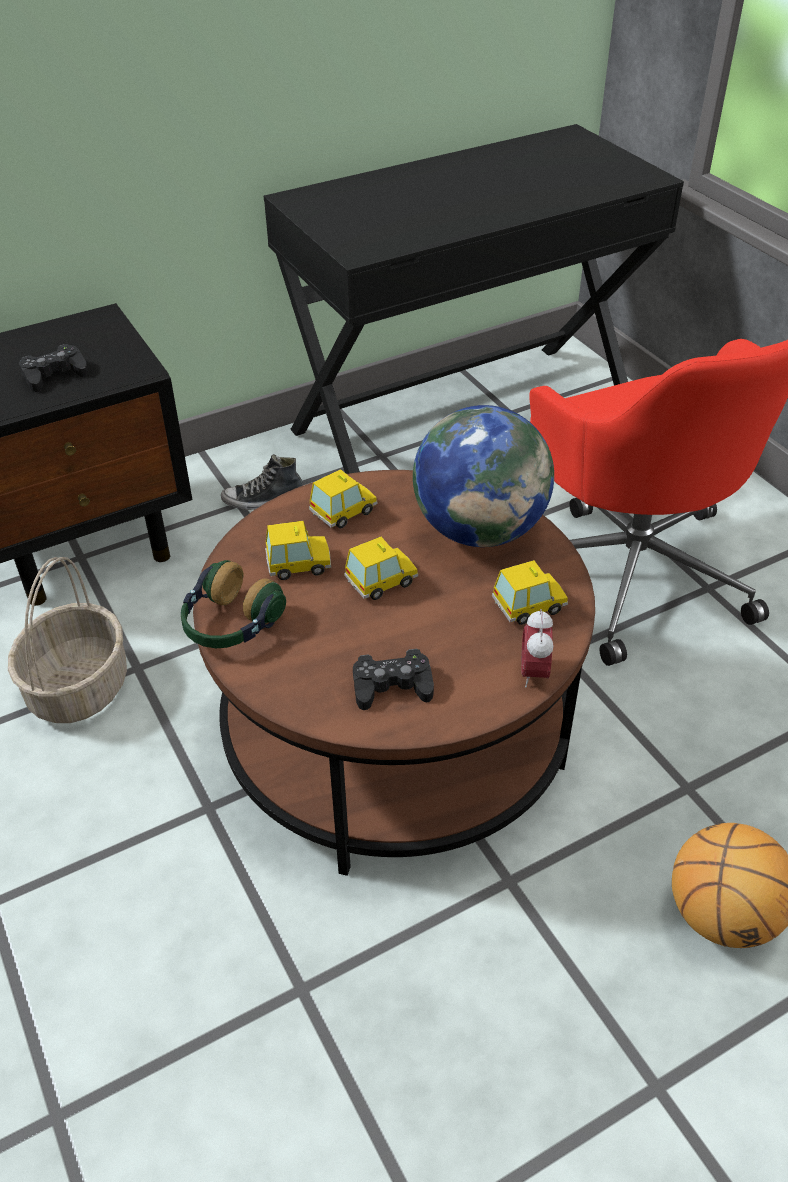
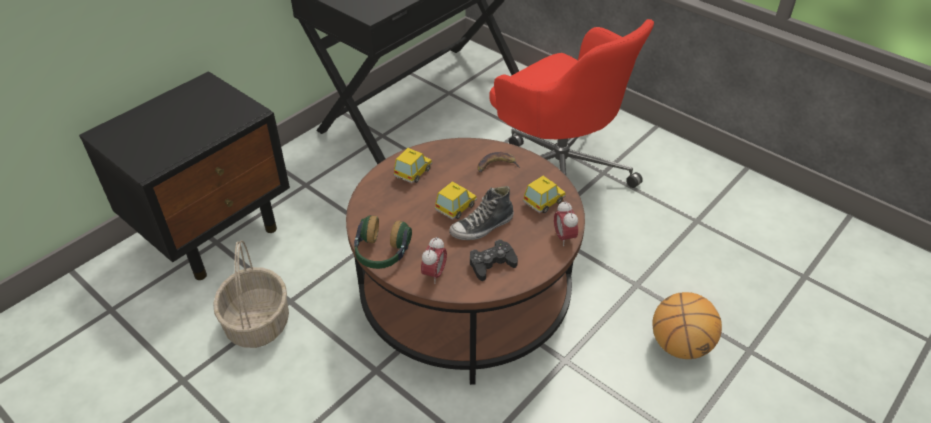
camera: 20 degrees left, 0 degrees up
black game controller [19,344,88,392] -> none
shoe [221,454,303,510] -> shoe moved to [449,186,514,240]
toy car [265,521,331,580] -> none
globe [413,405,554,547] -> banana [477,152,521,172]
none -> alarm clock [421,236,447,284]

